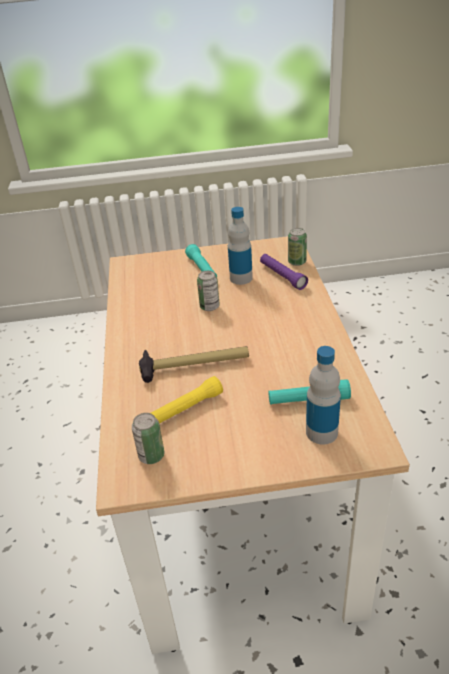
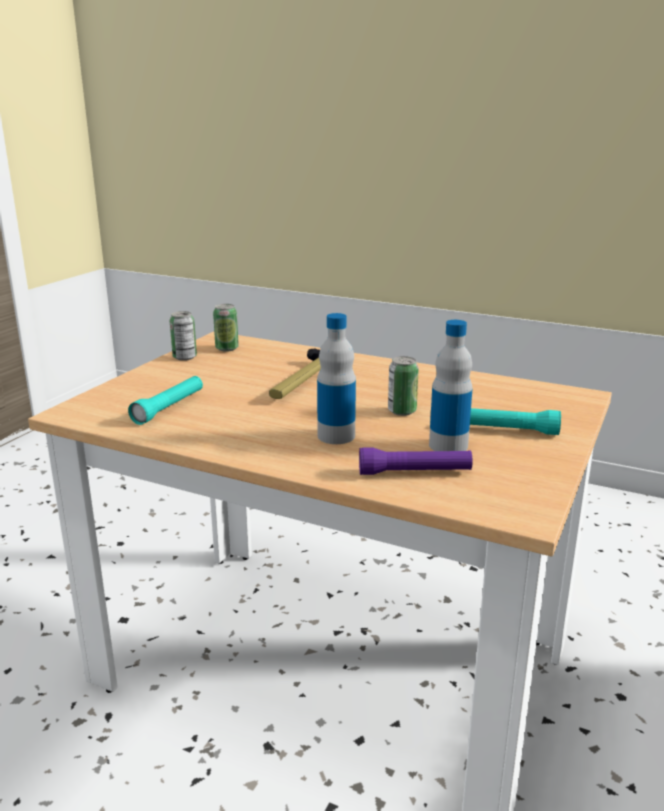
camera: 120 degrees right, 15 degrees down
yellow flashlight [151,376,223,424] -> none
can [288,228,307,266] -> can moved to [170,311,197,361]
bottle [306,346,341,444] -> bottle moved to [317,313,356,444]

